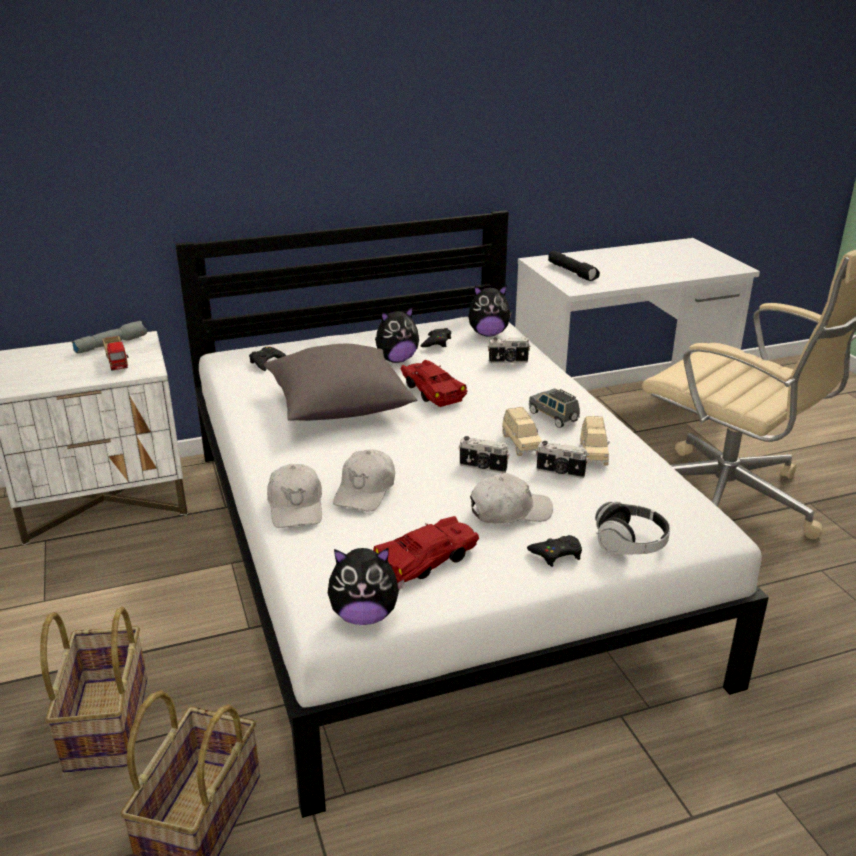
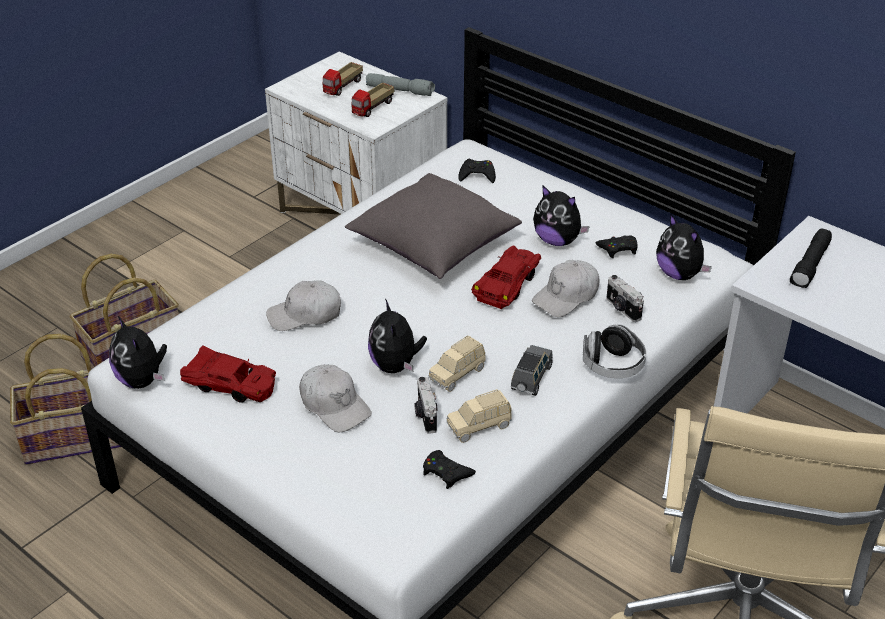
camera: 60 degrees right, 10 degrees up
white cap [267,464,322,528] -> white cap moved to [532,260,600,317]
camera [459,436,509,473] -> plush toy [368,299,427,373]
black game controller [527,535,582,567] -> black game controller moved to [423,450,476,489]
headphones [595,502,670,554] -> headphones moved to [583,324,647,378]
none -> toy truck [323,62,363,96]

